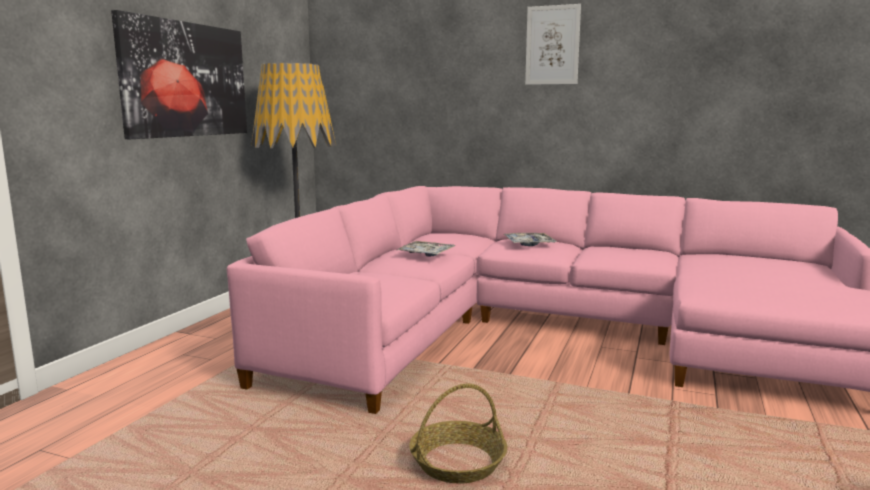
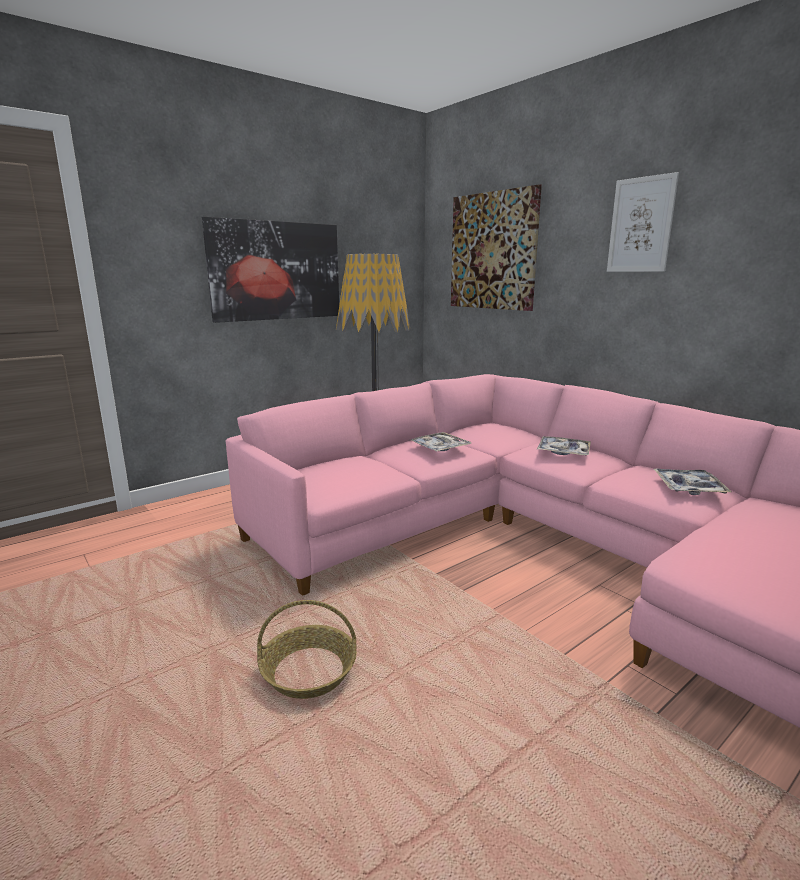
camera: 30 degrees right, 5 degrees up
none -> picture [451,184,542,311]
none -> tray [654,469,731,495]

